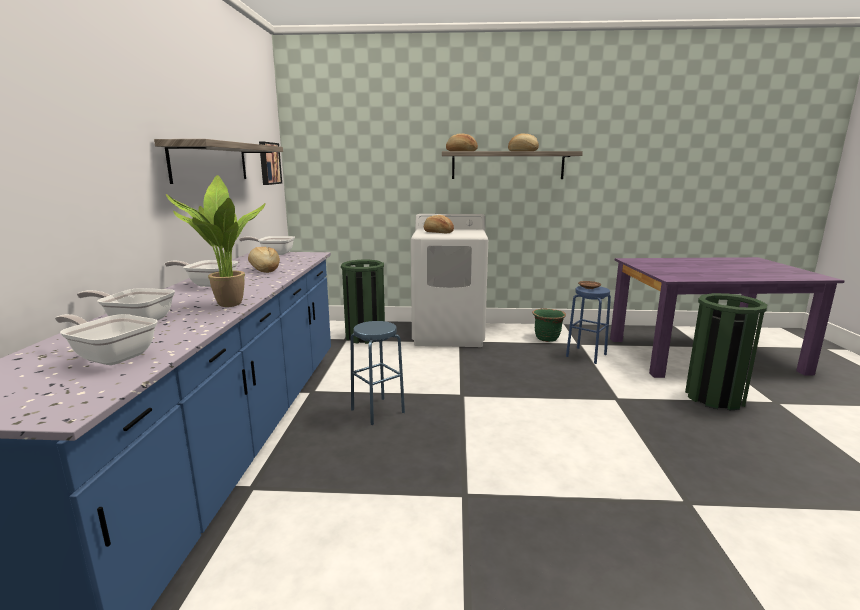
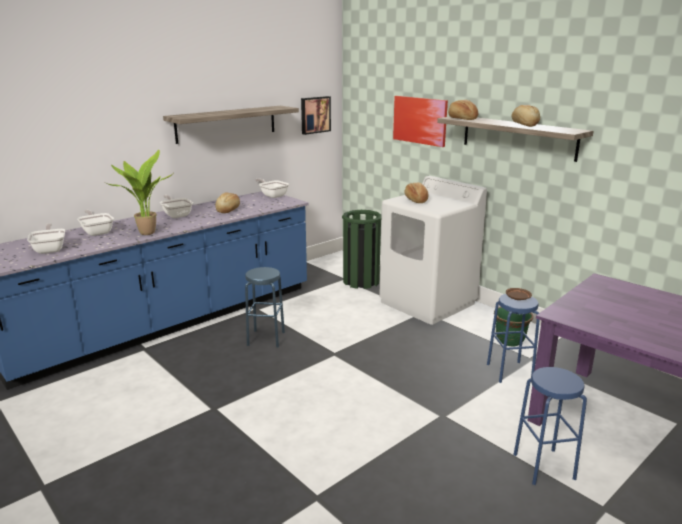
camera: 45 degrees right, 5 degrees up
green trash can [685,293,767,411] -> blue stool [513,367,587,485]
none -> picture [393,96,448,147]

